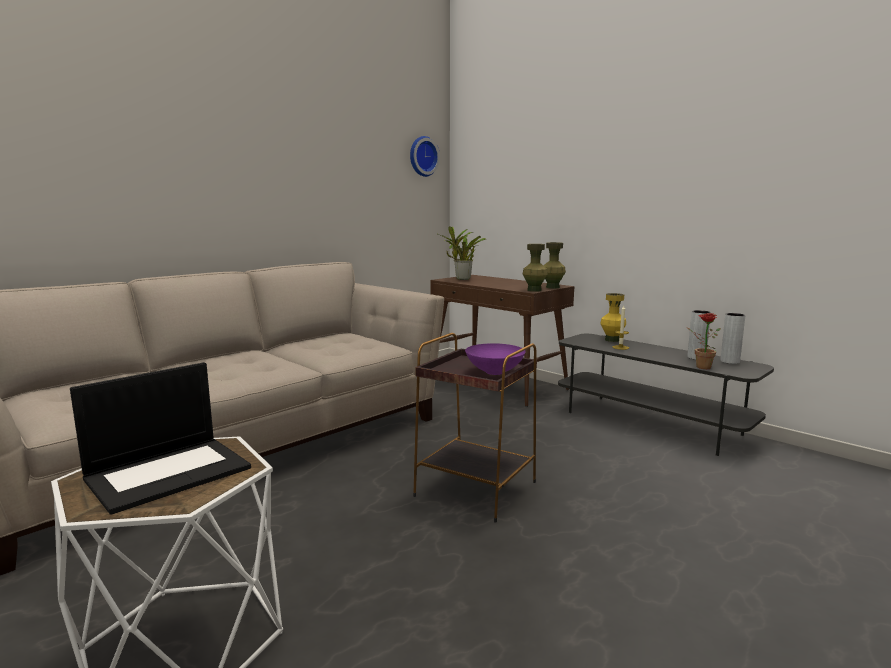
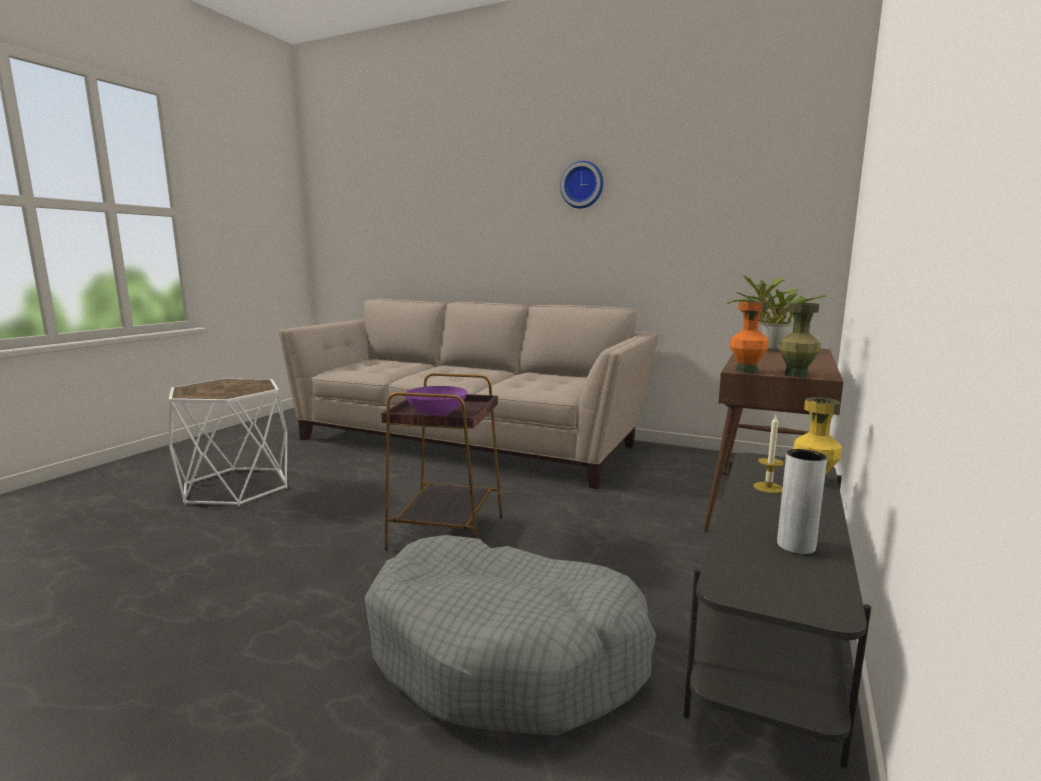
camera: 70 degrees right, 0 degrees up
laptop [70,362,251,515] -> none
wall clock [410,136,440,177] -> wall clock moved to [560,161,603,208]
green vase [523,244,548,292] -> orange vase [730,301,768,373]
potted plant [687,313,721,369] -> none
grey vase [720,313,745,364] -> none
none -> grey dog bed [365,535,656,736]

